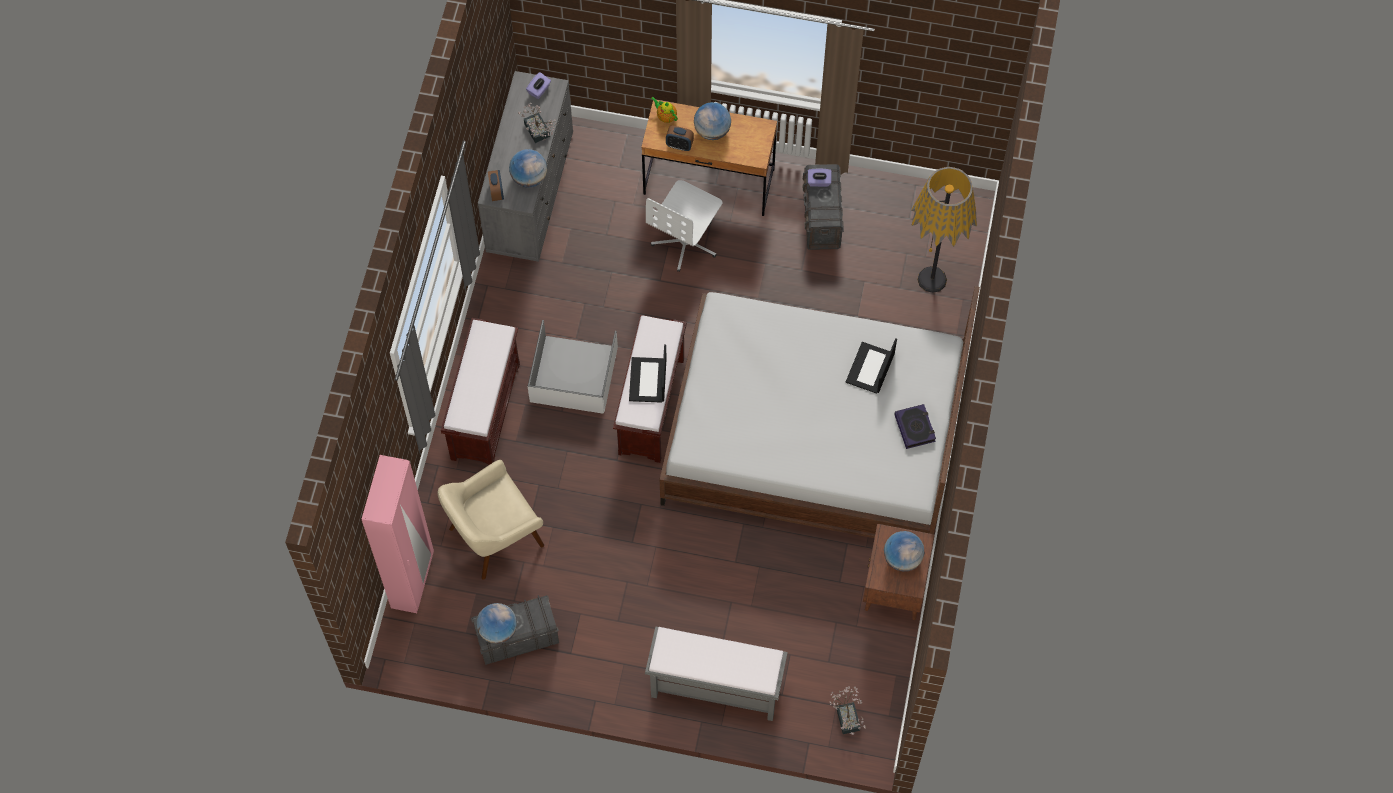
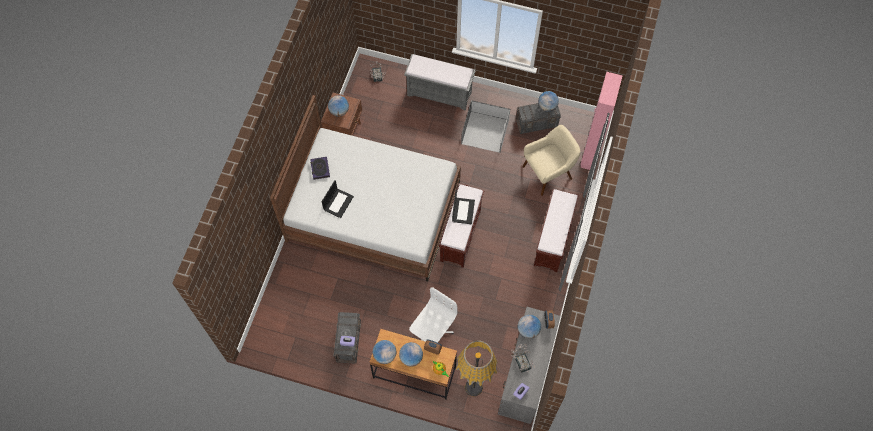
camera: 175 degrees left, 0 degrees up
white storage box [528,320,618,414] -> white storage box moved to [461,100,510,153]
floor lamp [911,167,977,293] -> floor lamp moved to [456,340,498,397]
none -> globe [373,340,397,364]

